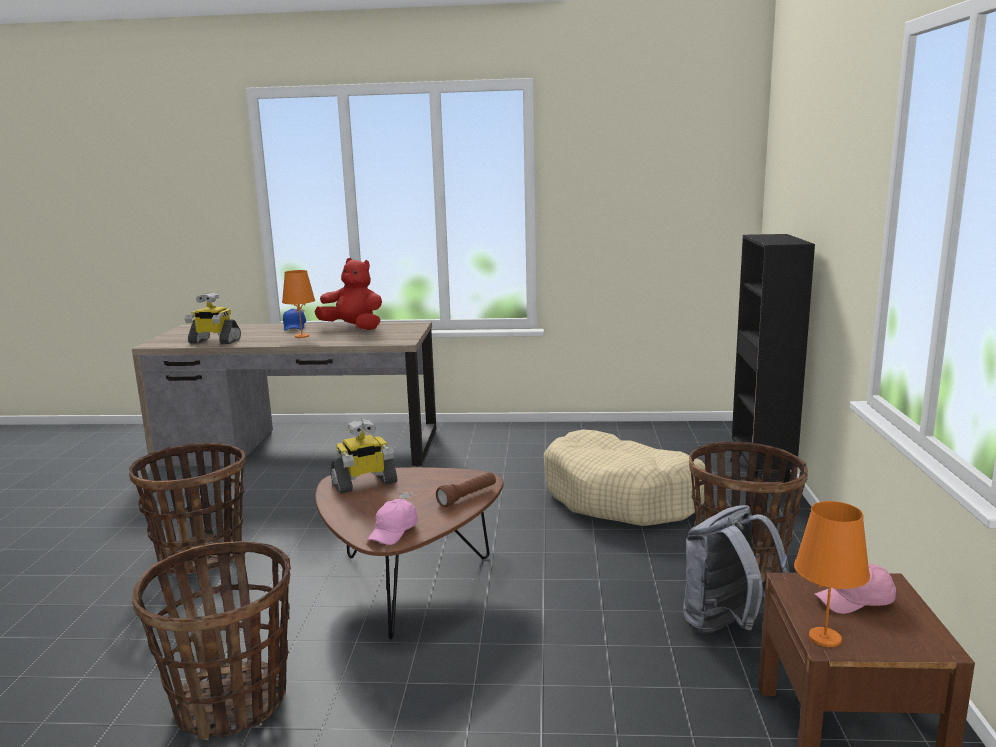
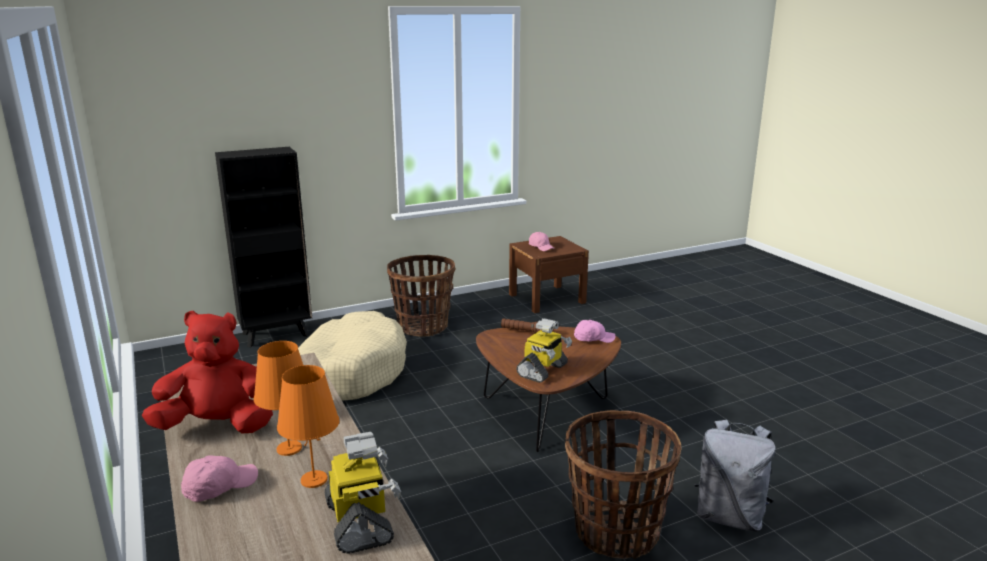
camera: 120 degrees left, 5 degrees up
basket [132,541,291,740] -> none
blue cap [283,309,306,331] -> pink cap [181,455,258,502]
red plush toy [315,258,382,330] -> red plush toy turned 90 degrees clockwise [142,311,273,433]
toy robot [330,419,398,494] -> toy robot turned 90 degrees clockwise [516,318,572,383]
grey backpack [683,505,790,633] -> grey backpack moved to [695,420,776,532]
orange table lamp [794,501,870,647] -> orange table lamp moved to [277,365,340,488]

